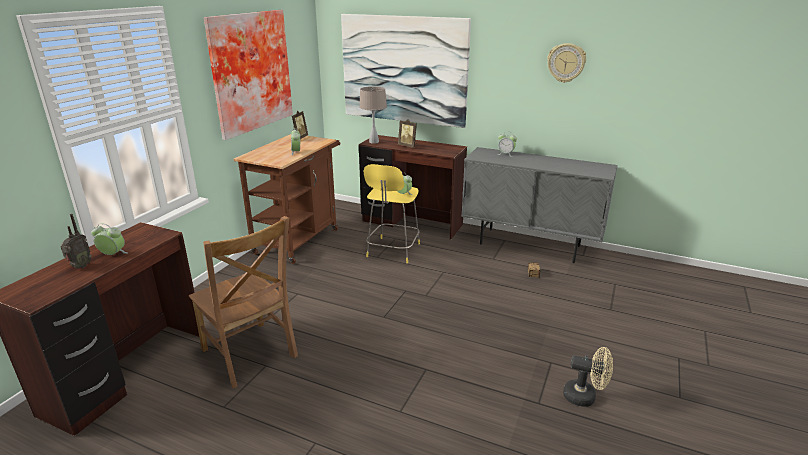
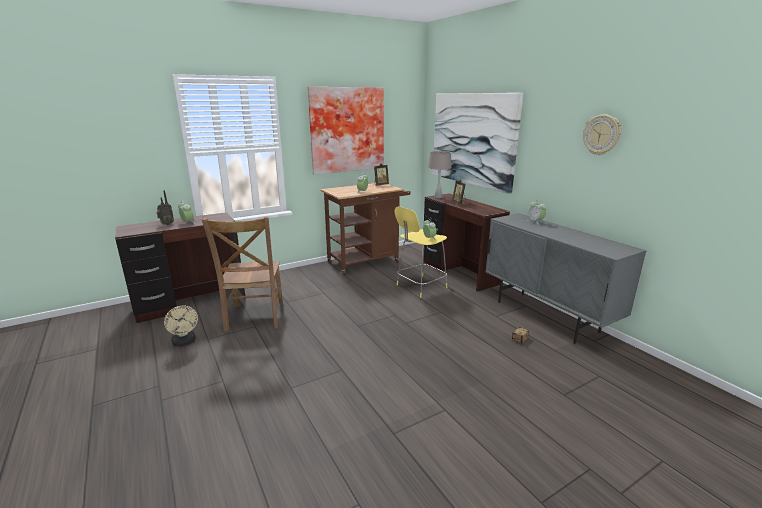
camera: 35 degrees right, 5 degrees down
beige fan [563,347,613,407] -> beige fan moved to [164,306,198,347]

